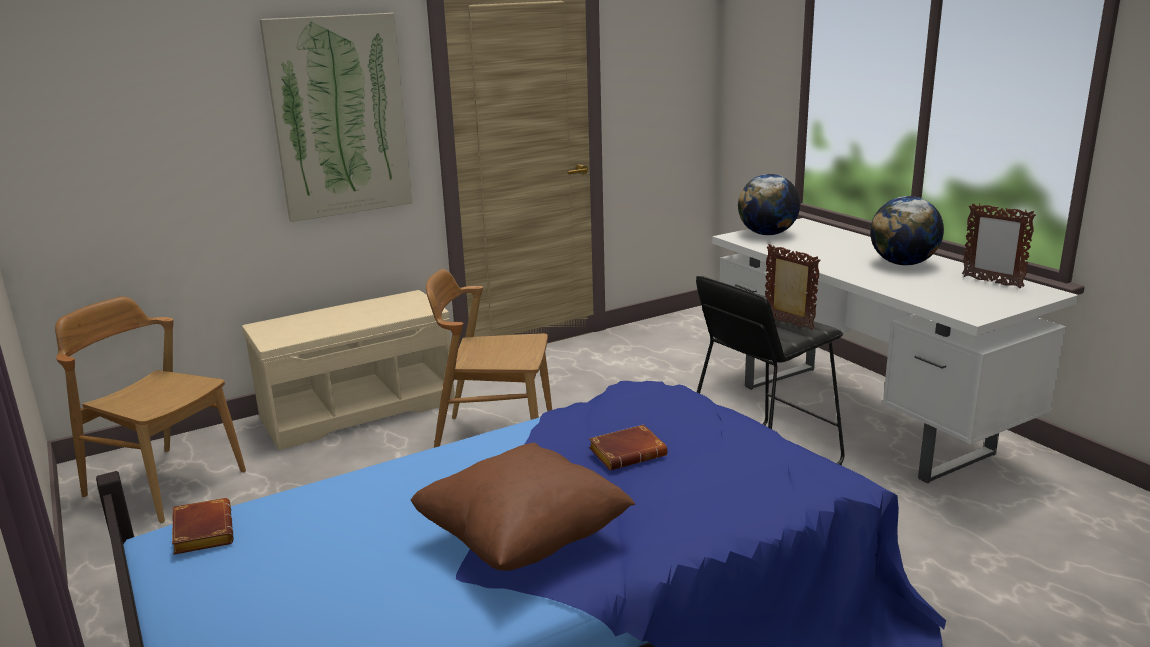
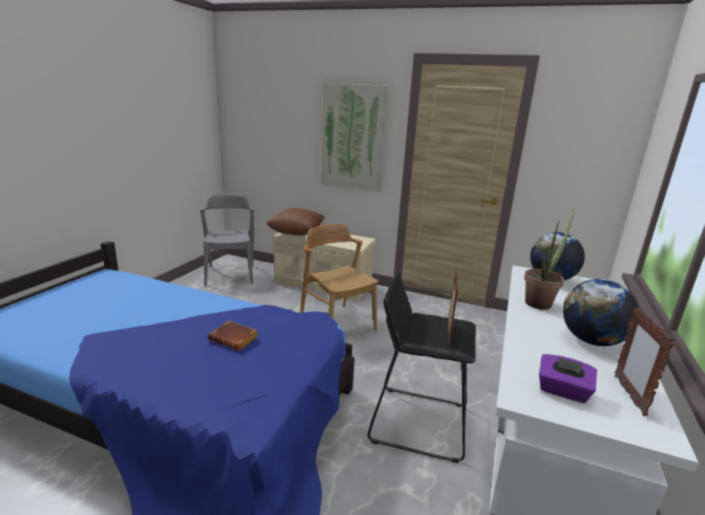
camera: 50 degrees right, 0 degrees up
brown chair [55,296,246,523] -> grey chair [200,193,254,286]
brown book [172,498,233,555] -> none
brown pillow [411,443,635,571] -> brown pillow moved to [266,208,325,235]
none -> potted plant [524,208,574,310]
none -> purple tissue box [539,354,597,403]

